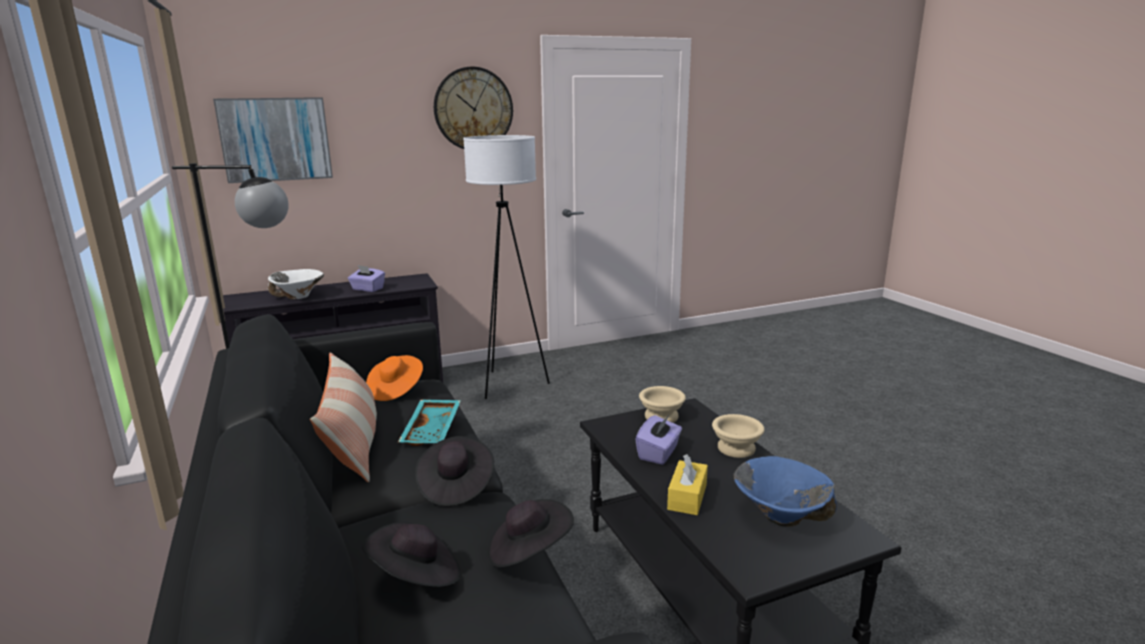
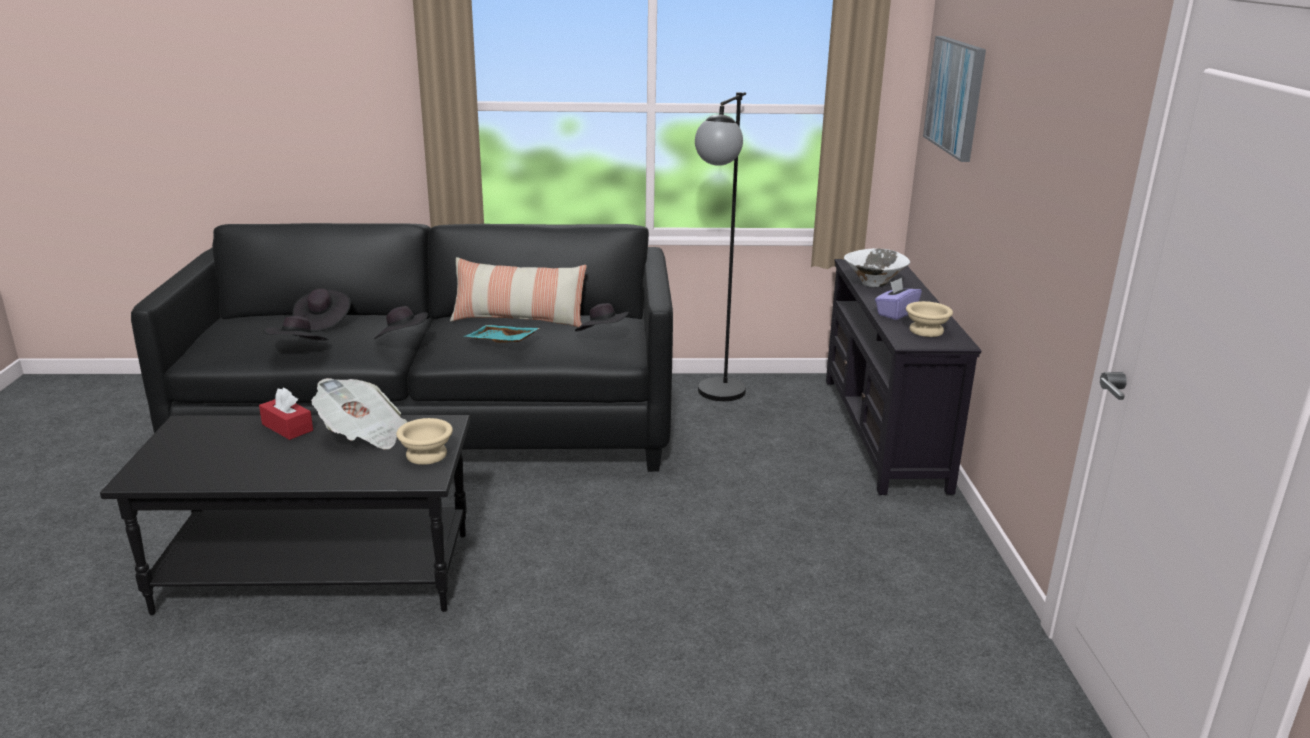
camera: 110 degrees right, 5 degrees up
orange hat [366,355,423,401] -> black hat [575,303,629,331]
wall clock [434,66,513,149] -> none
white floor lamp [463,135,550,399] -> none
purple tissue box [635,414,682,465] -> newspaper [311,378,407,449]
yellow tissue box [667,454,708,515] -> red tissue box [259,388,313,440]
beige bowl [712,414,765,458] -> beige bowl moved to [906,301,953,337]
blue bowl [733,456,837,527] -> none

